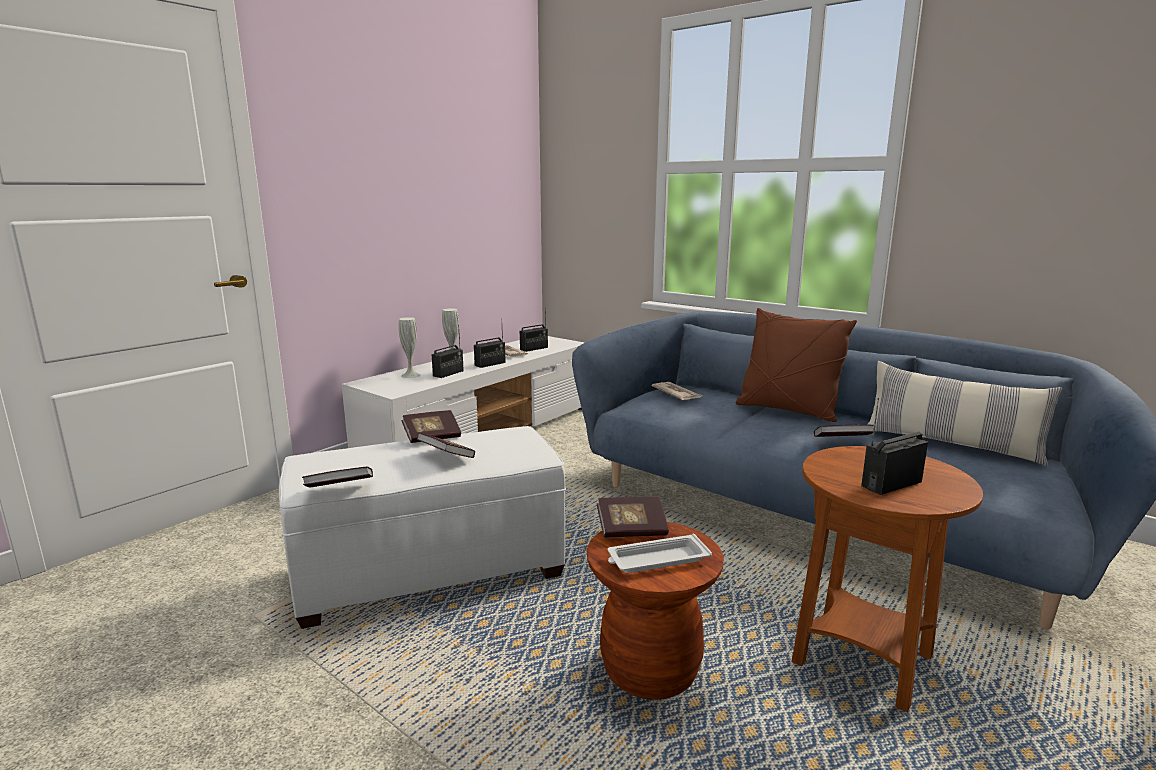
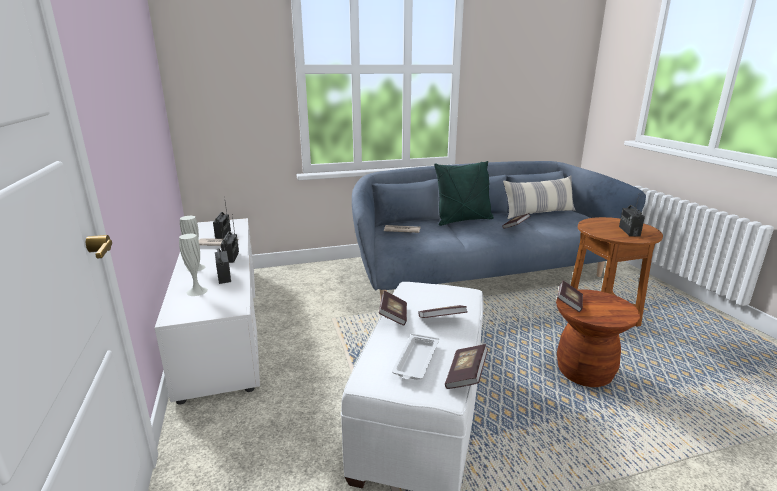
camera: 55 degrees left, 5 degrees up
white tray [608,534,712,573] -> white tray moved to [392,333,439,380]
brown pillow [735,308,857,422] -> green pillow [434,161,494,226]

